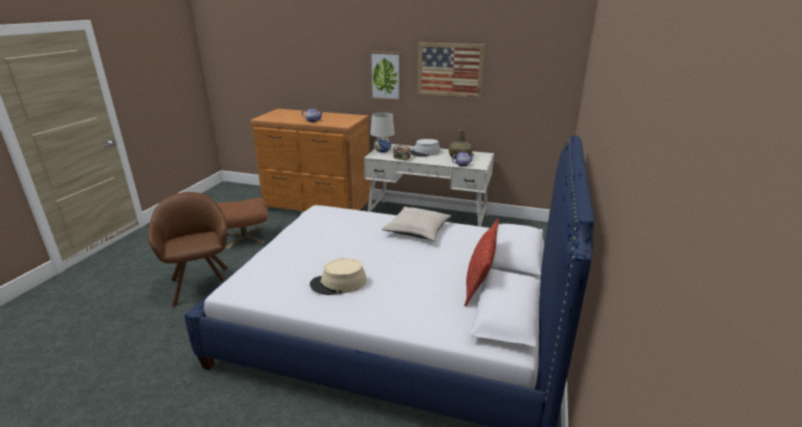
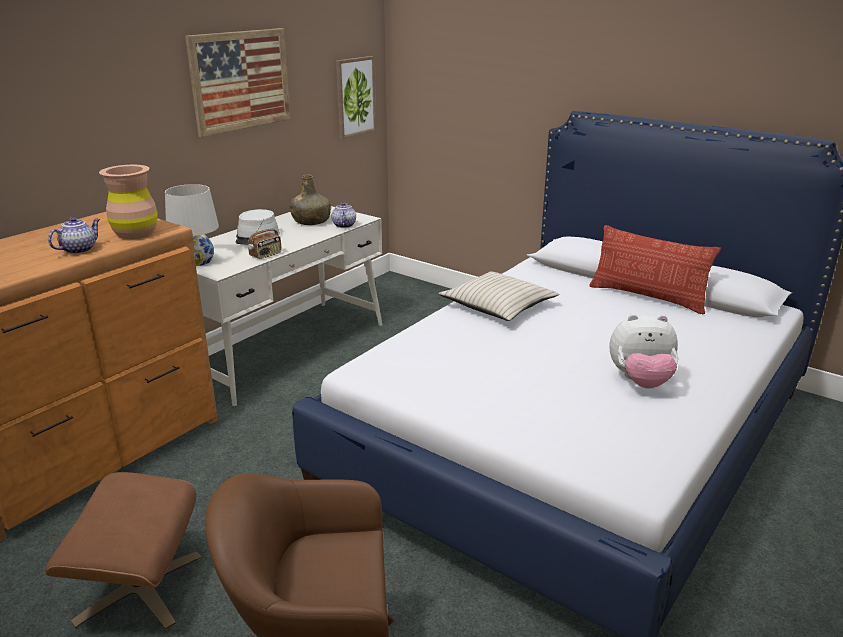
camera: 70 degrees left, 0 degrees up
beige hat [310,258,367,295] -> plush toy [609,314,678,389]
picture [369,51,402,101] -> picture moved to [336,56,376,139]
none -> brown vase [99,165,158,239]

